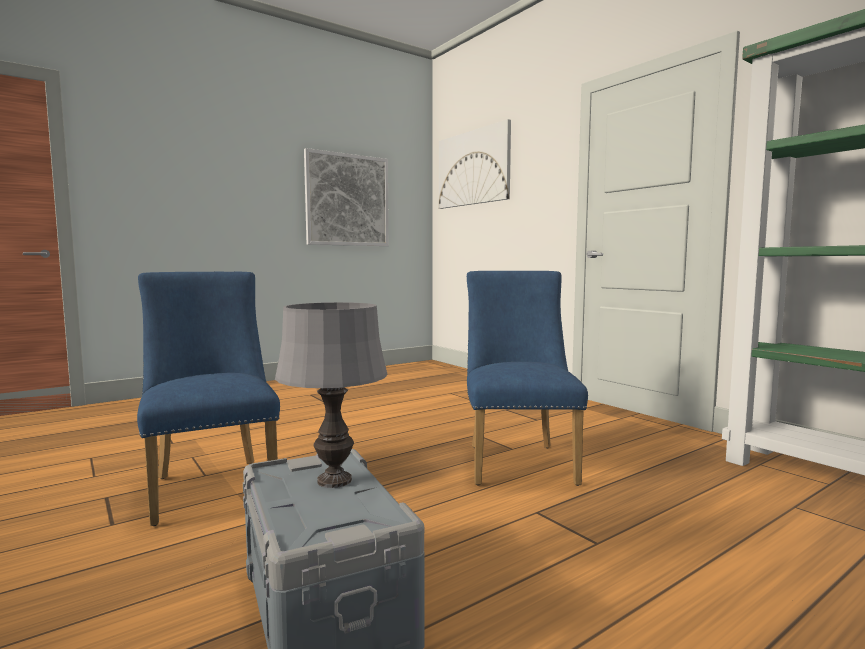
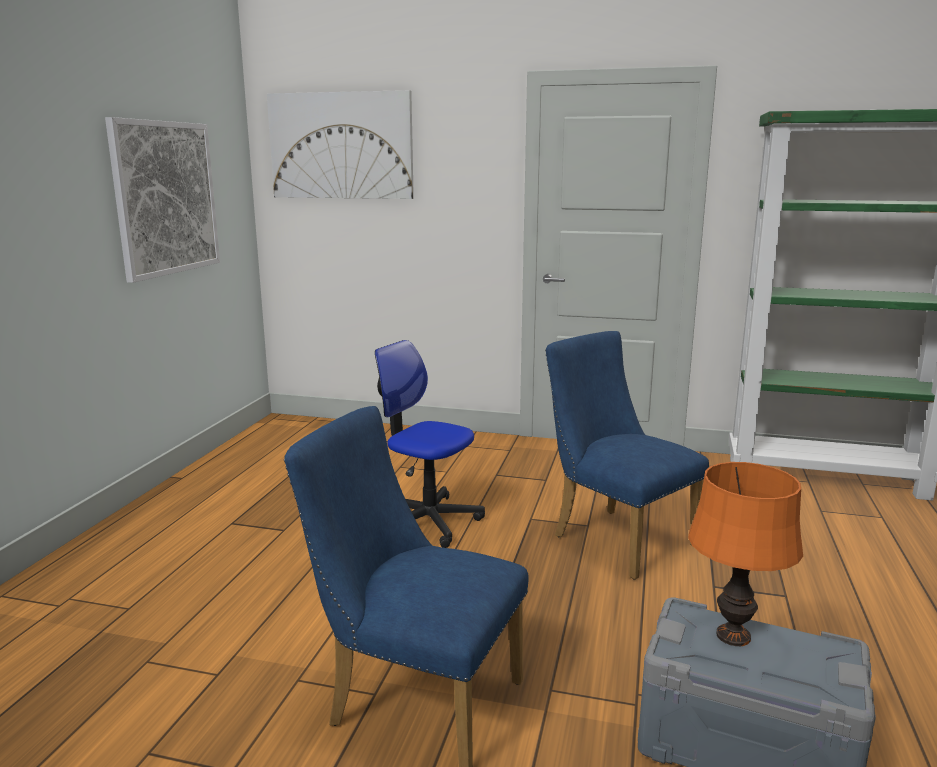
camera: 40 degrees left, 10 degrees up
grey table lamp [275,302,388,488] -> orange table lamp [688,462,803,646]
none -> office chair [375,340,485,548]

